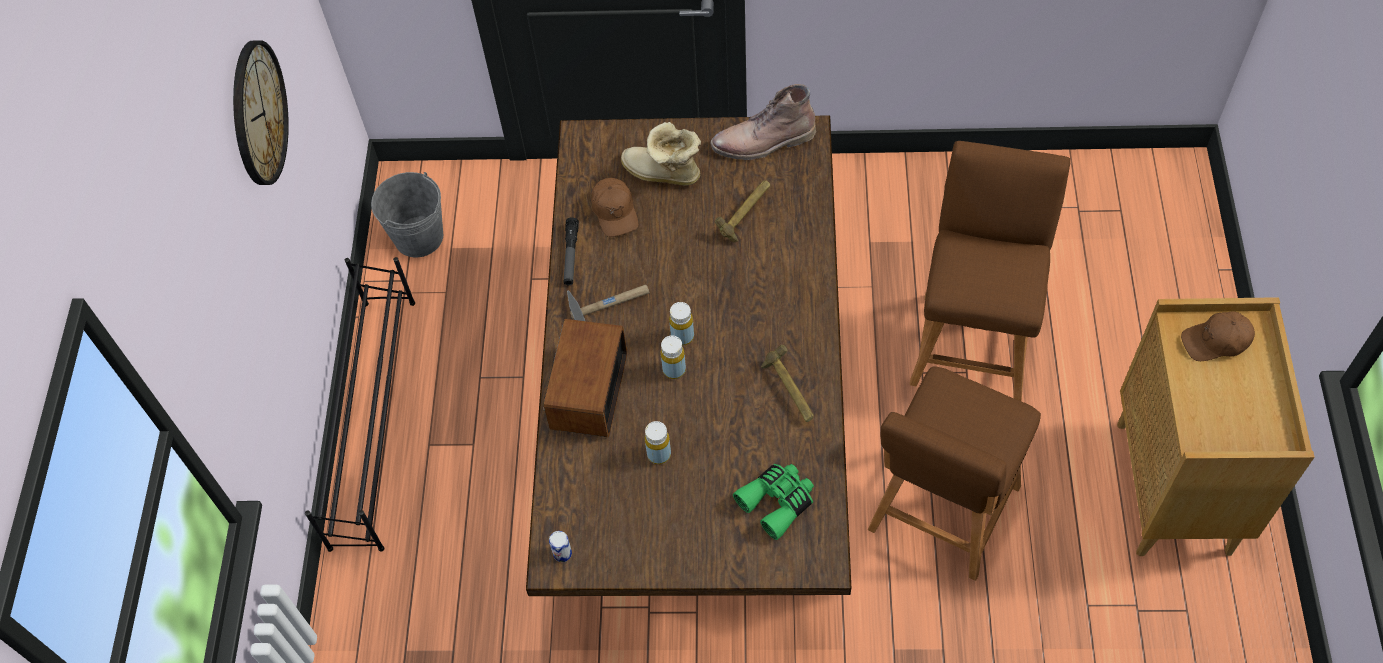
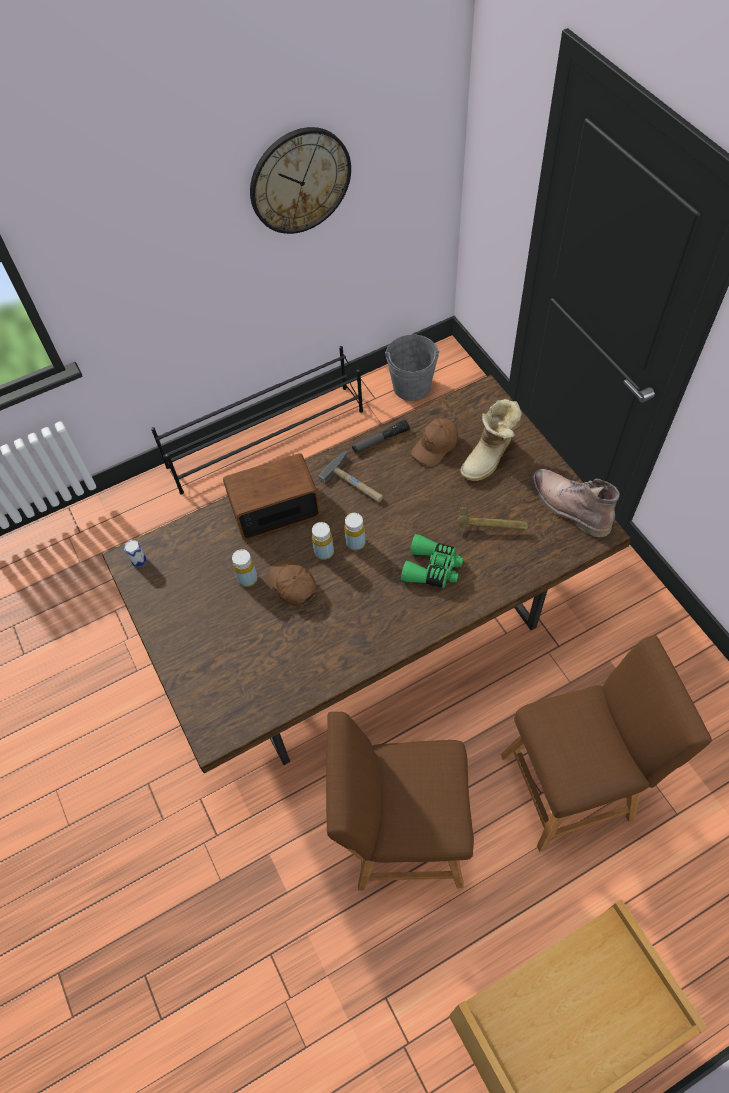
camera: 60 degrees right, 0 degrees up
boot [621,122,701,186] -> boot turned 135 degrees counterclockwise [460,399,522,482]
green binoculars [733,464,814,540] -> green binoculars moved to [401,534,463,588]
hammer [761,345,814,422] -> none
brown cap [1181,311,1255,361] -> brown cap moved to [267,560,317,607]

